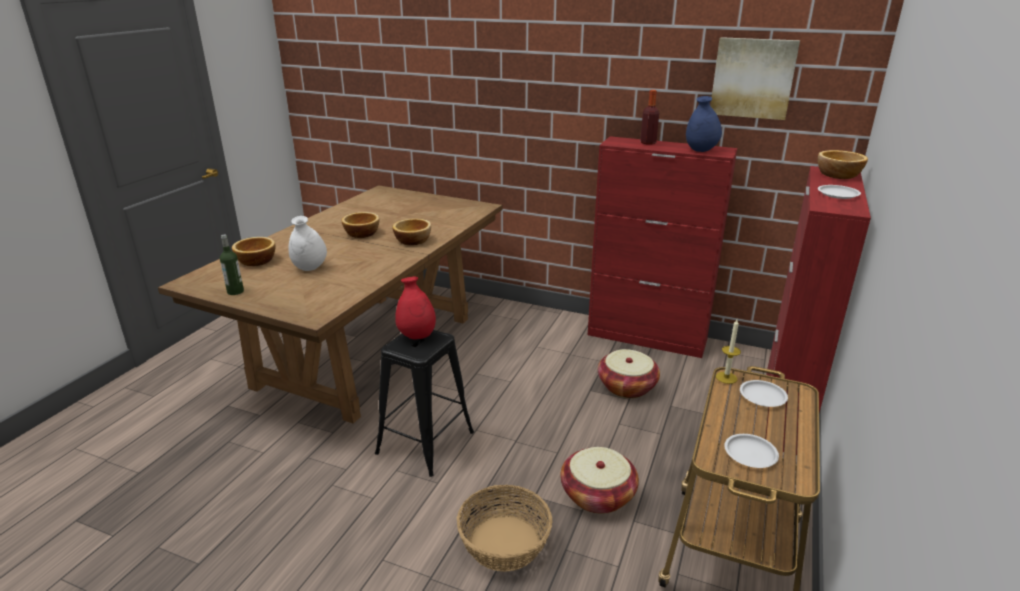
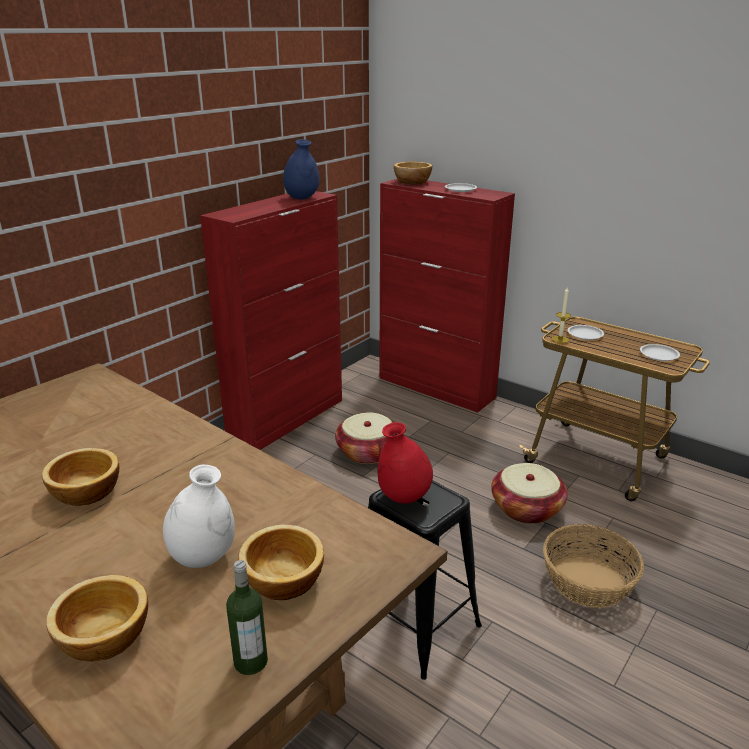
camera: 75 degrees left, 0 degrees up
bowl [392,218,431,245] -> bowl moved to [238,524,324,600]
bottle [640,90,659,145] -> none
picture [710,37,800,120] -> none

